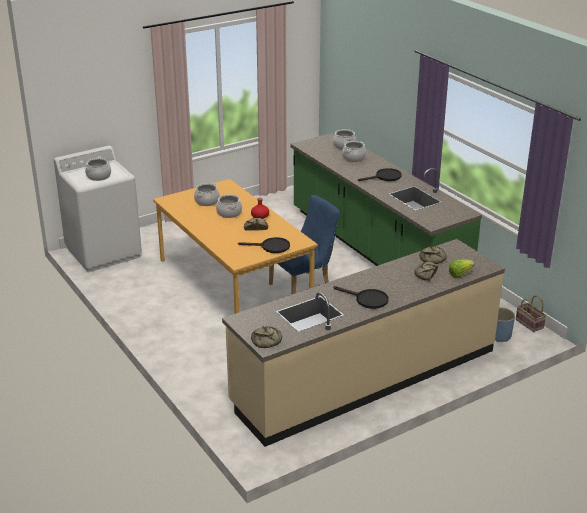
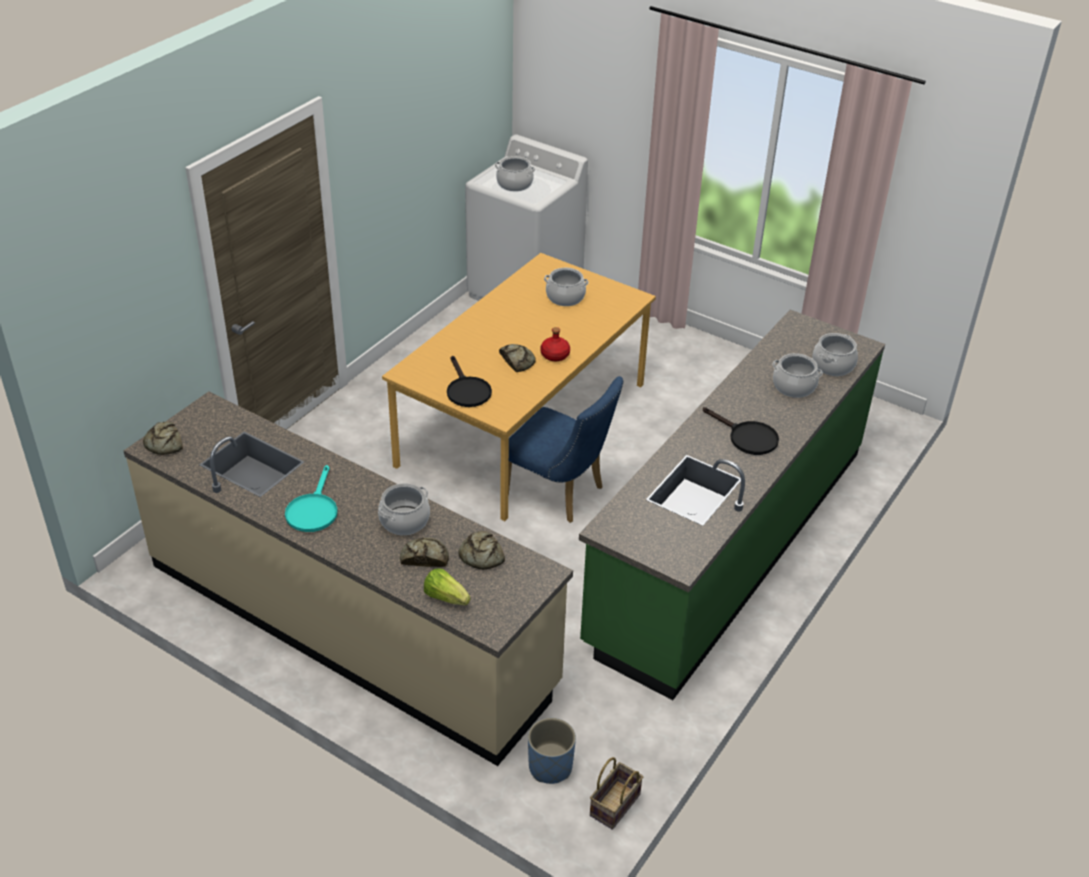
camera: 65 degrees right, 10 degrees up
cooking pot [216,194,242,218] -> cooking pot moved to [378,483,430,535]
black frying pan [333,286,389,309] -> turquoise frying pan [285,465,338,532]

